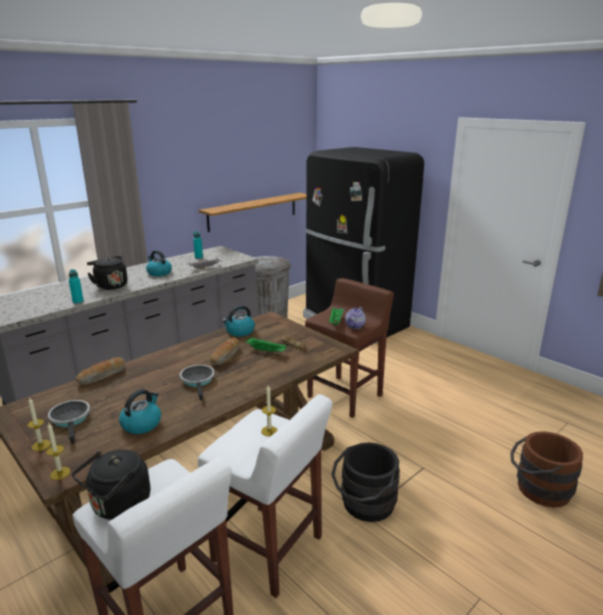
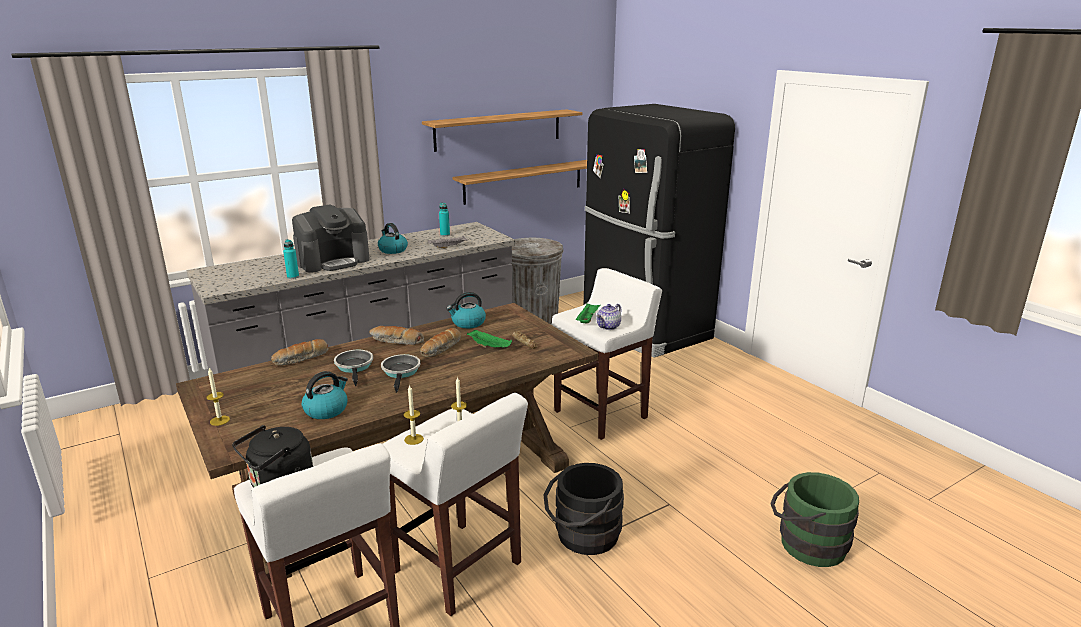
camera: 10 degrees right, 0 degrees up
candle [46,423,71,480] -> candle moved to [404,385,424,445]
frying pan [48,400,90,444] -> frying pan moved to [334,350,373,386]
black kettle [87,256,128,290] -> coffee machine [292,205,370,273]
brown stool [305,278,394,418] -> white stool [552,268,662,440]
brown bucket [510,431,583,508] -> green bucket [770,472,859,567]
none -> bread [369,326,424,345]
none -> shelf [422,109,582,152]

